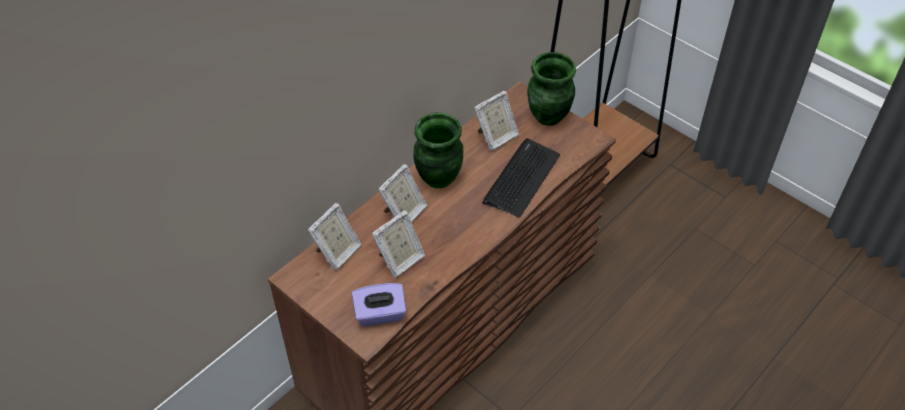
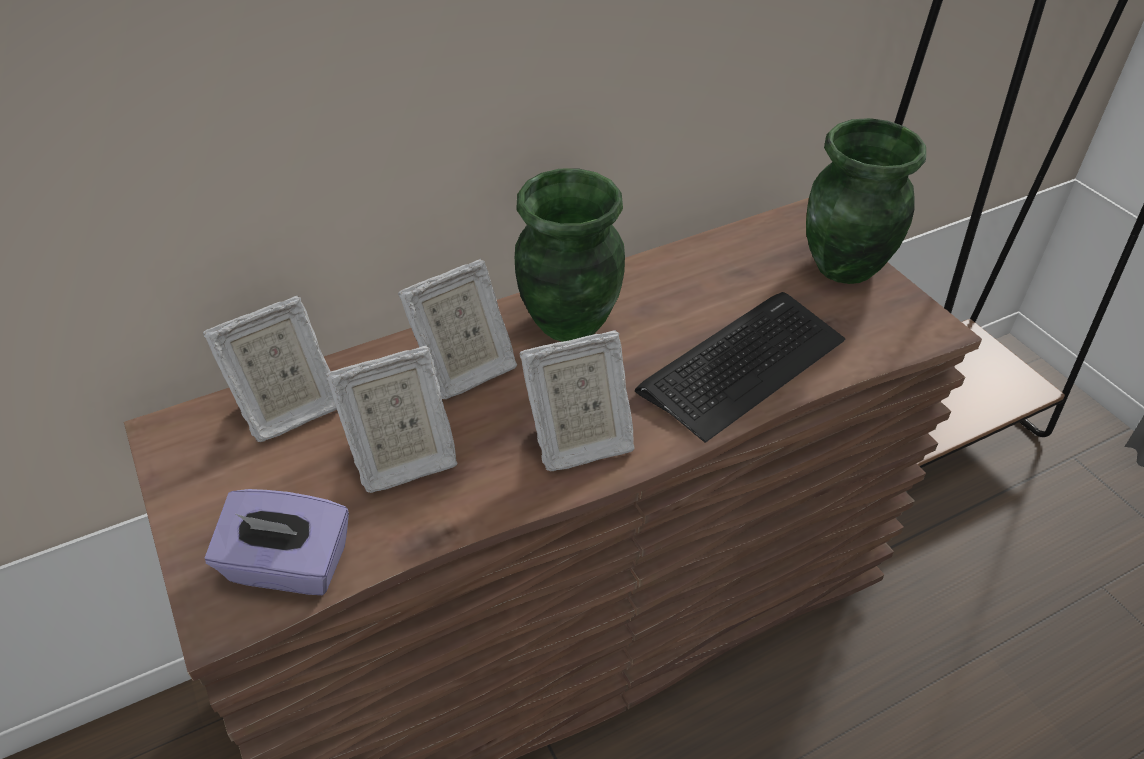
camera: 20 degrees right, 5 degrees down
picture frame [474,91,519,151] -> picture frame moved to [519,330,635,471]

